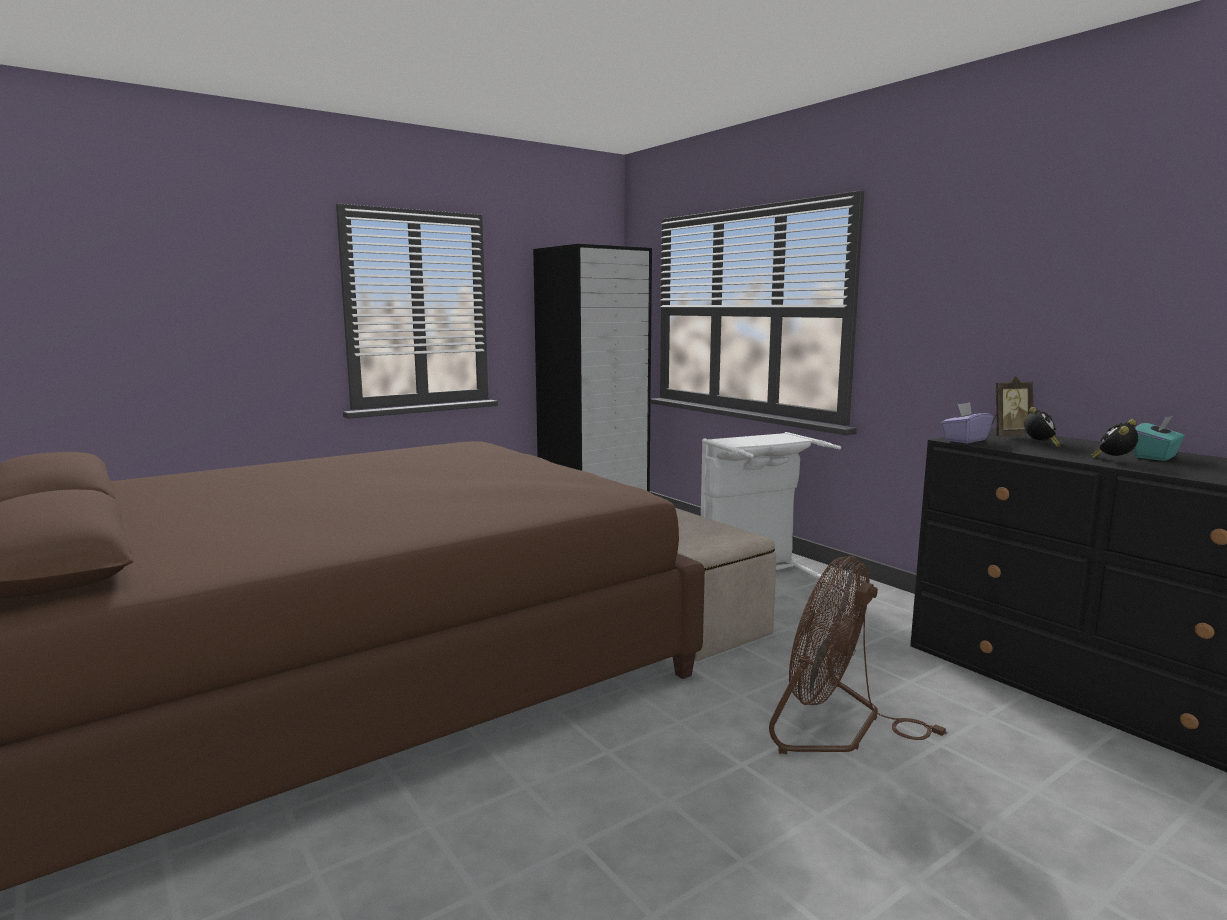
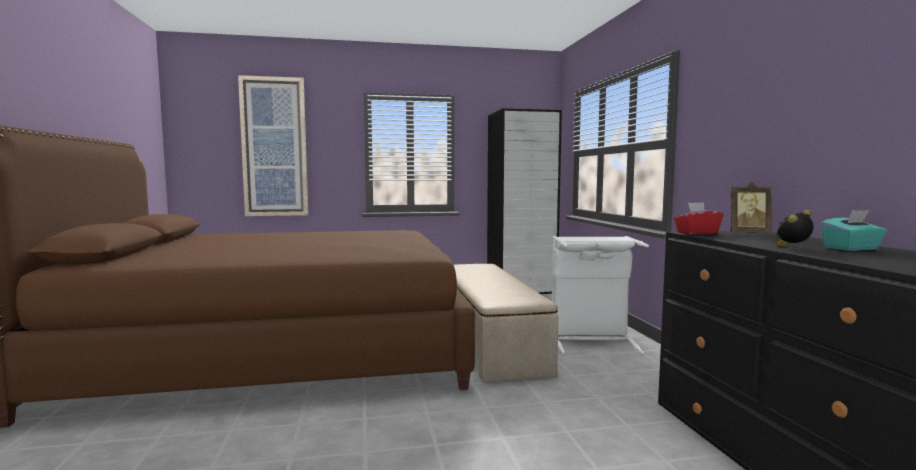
camera: 25 degrees right, 5 degrees down
brown fan [769,556,947,754] -> none
purple tissue box [941,402,993,443] -> red tissue box [674,202,723,235]
alarm clock [1024,407,1062,447] -> none
none -> picture [238,75,308,216]

